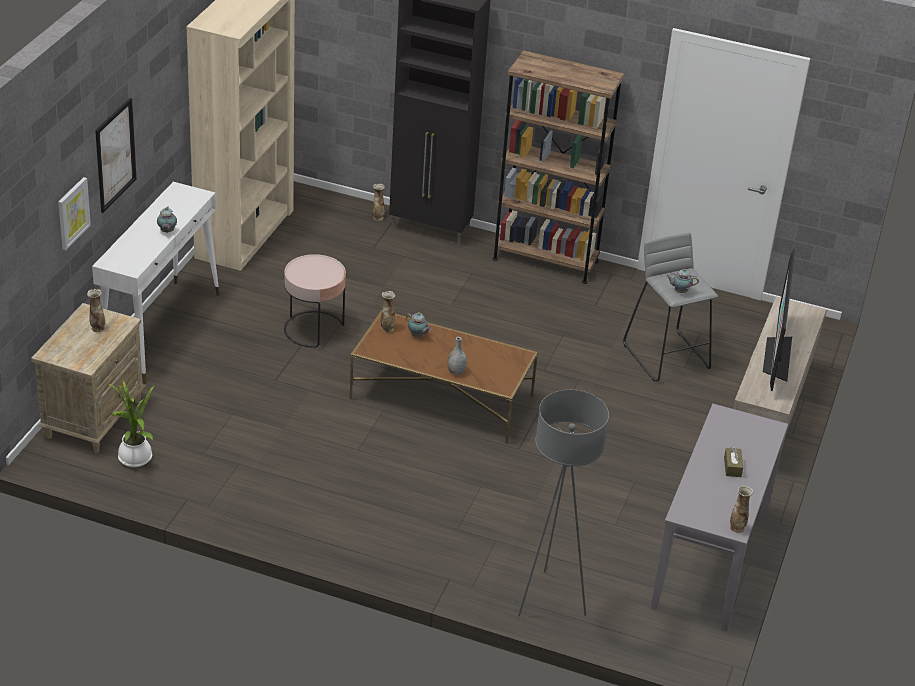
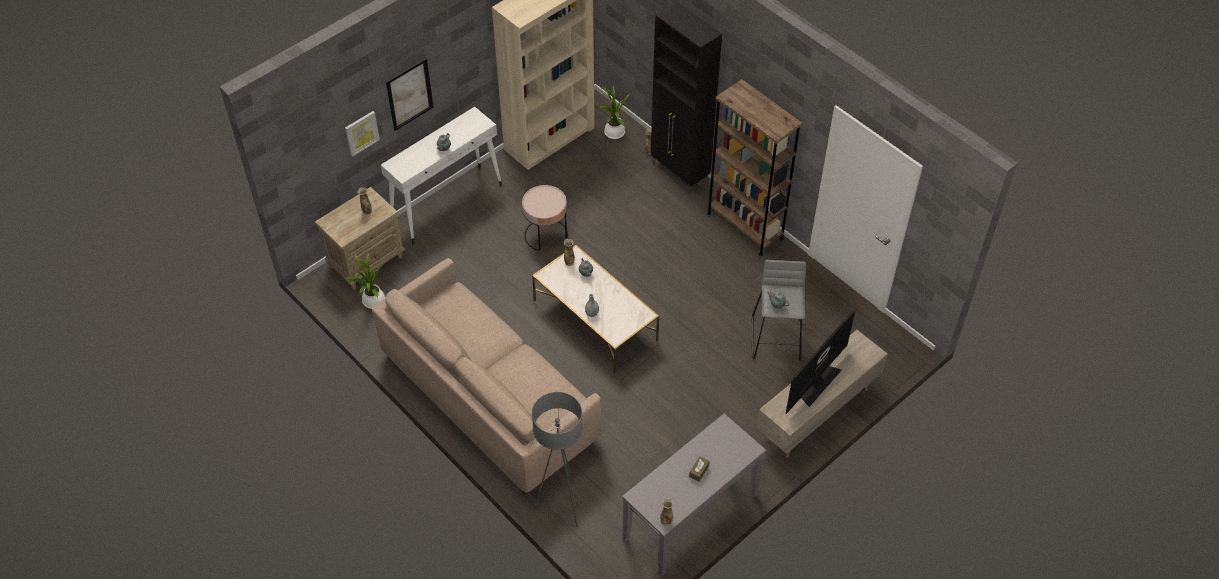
camera: 30 degrees right, 15 degrees up
brown coffee table [350,310,538,444] -> white coffee table [532,245,659,373]
none -> beige sofa [372,258,602,495]
none -> potted plant [598,86,631,139]

